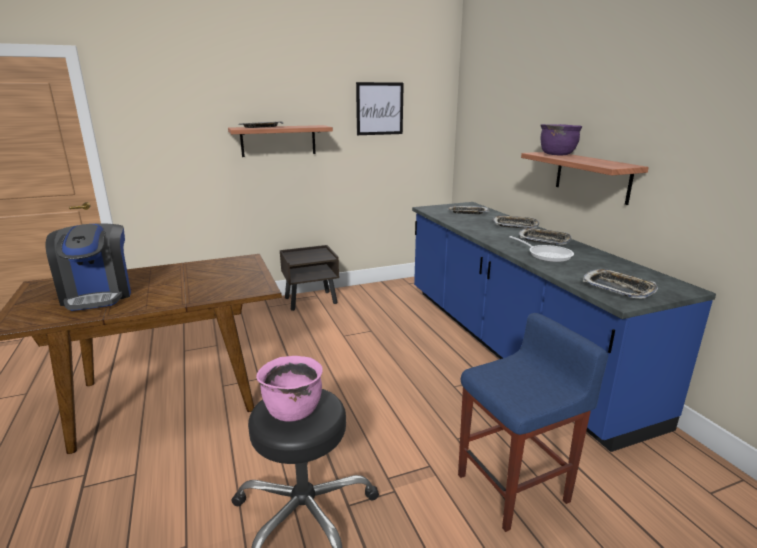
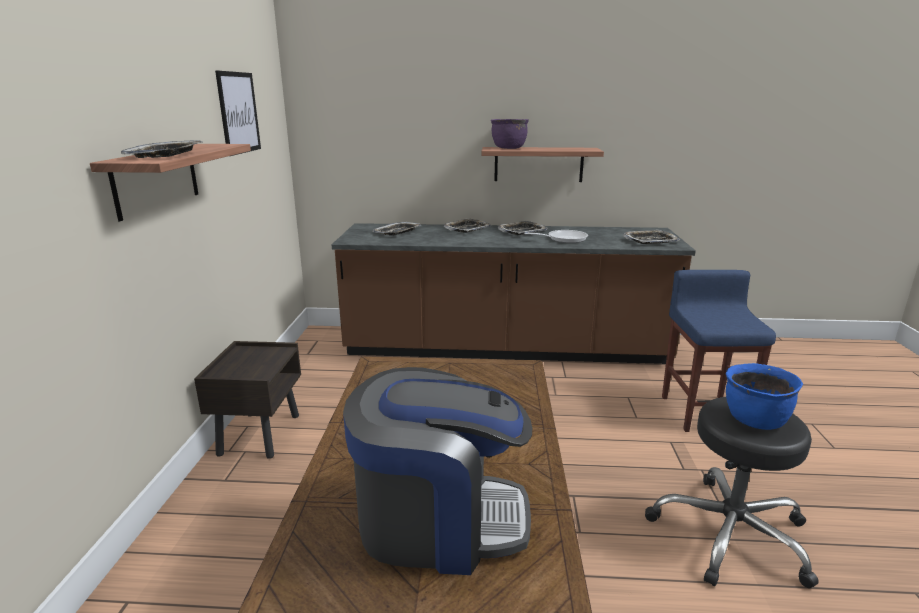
camera: 65 degrees left, 0 degrees up
pink cooking pot [256,356,323,422] -> blue cooking pot [726,363,803,430]
blue counter [412,202,716,452] -> brown counter [332,223,696,364]

